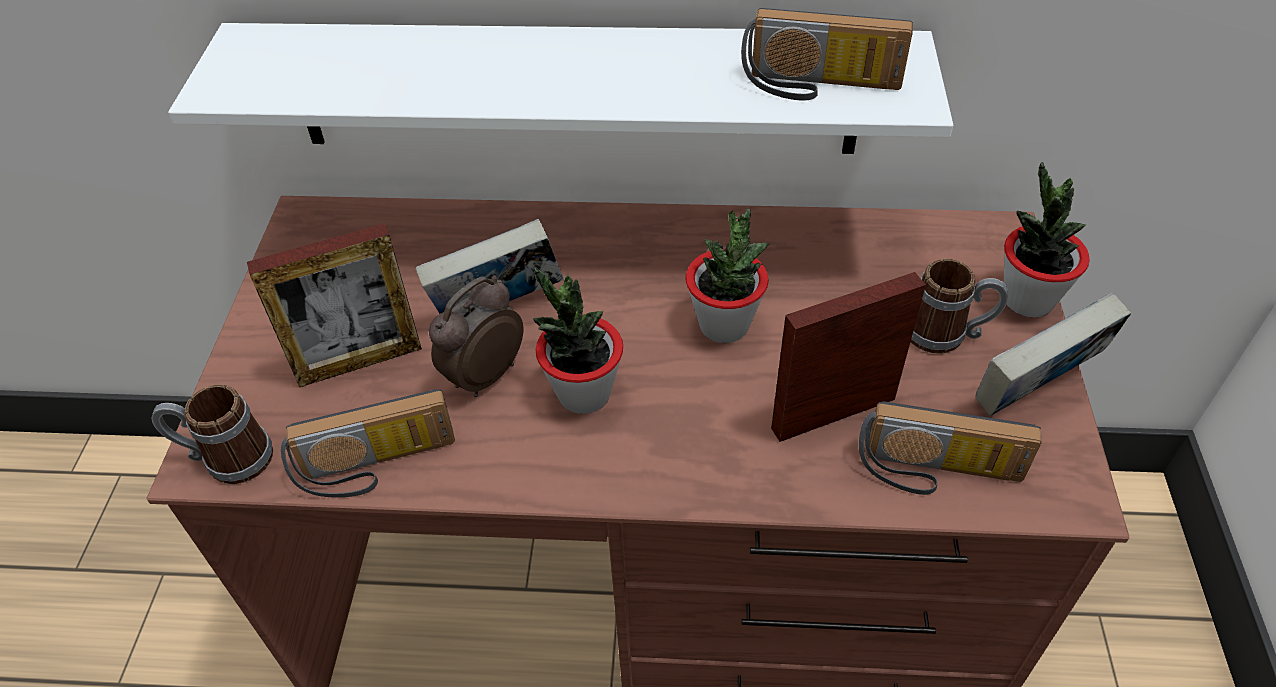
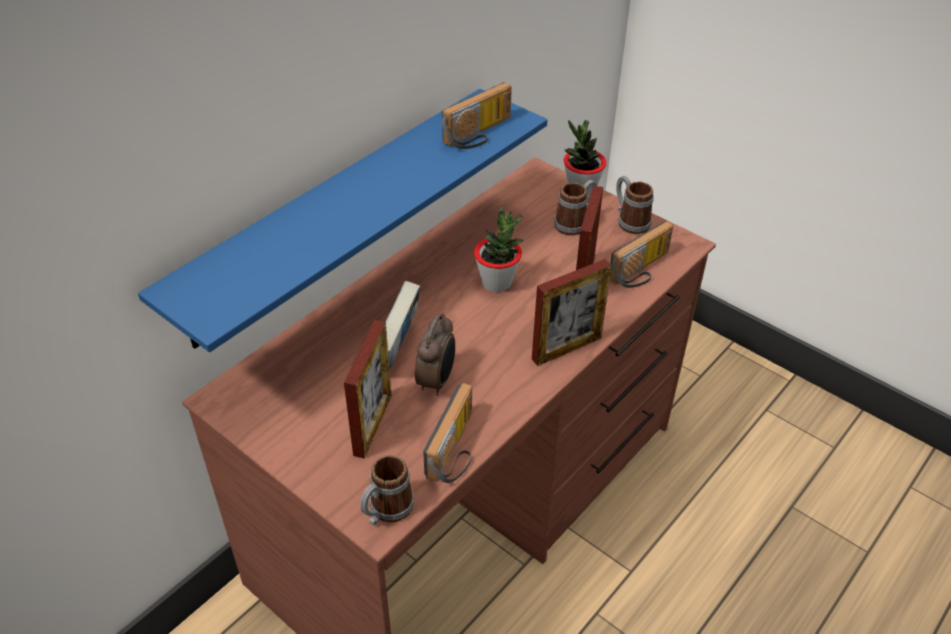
camera: 55 degrees left, 5 degrees down
white shelf [168,23,953,154] -> blue shelf [138,89,547,352]
alarm clock [429,275,523,397] -> alarm clock turned 150 degrees counterclockwise [415,313,455,396]
potted plant [533,267,623,414] -> none
book [975,293,1131,416] -> mug [616,176,654,234]
none -> picture frame [532,259,612,366]

